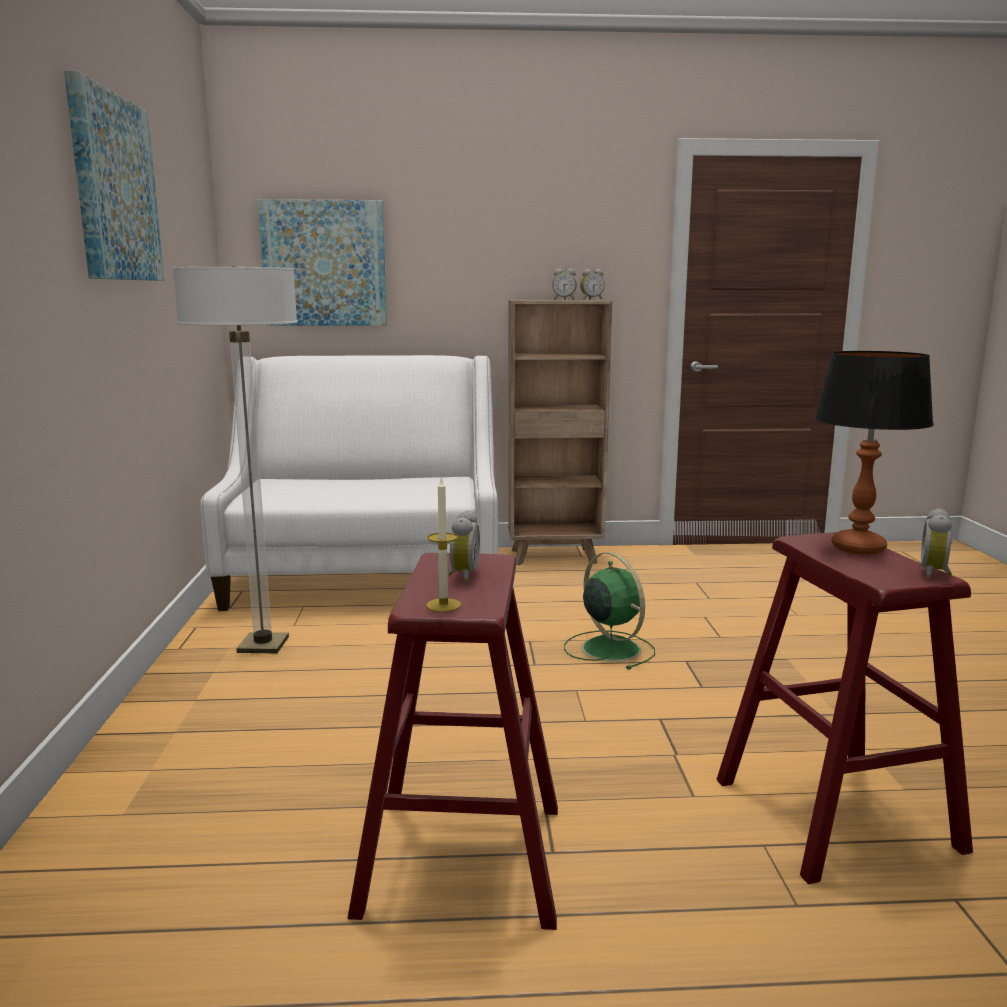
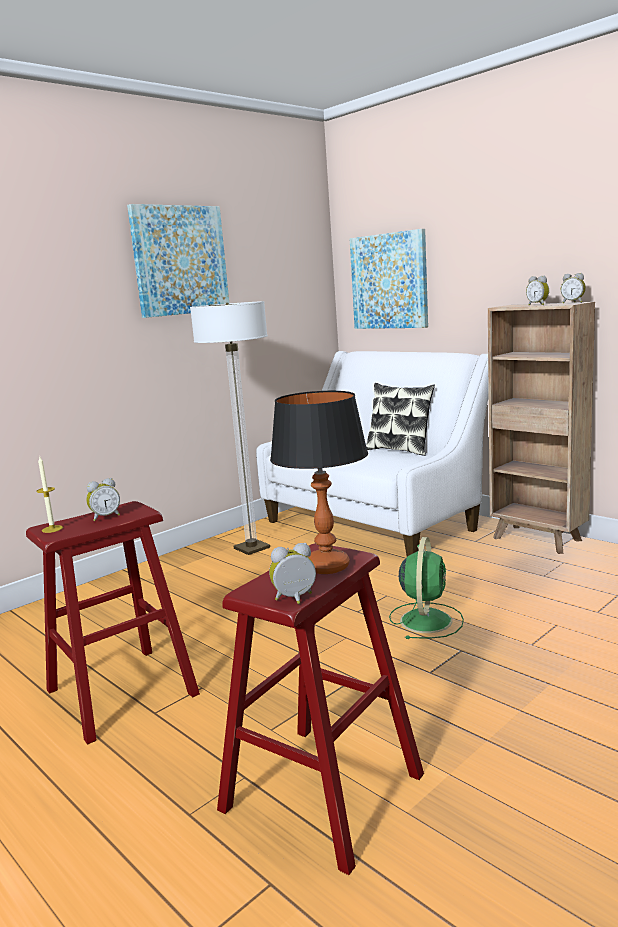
camera: 50 degrees right, 0 degrees up
none -> pillow [366,383,435,456]

